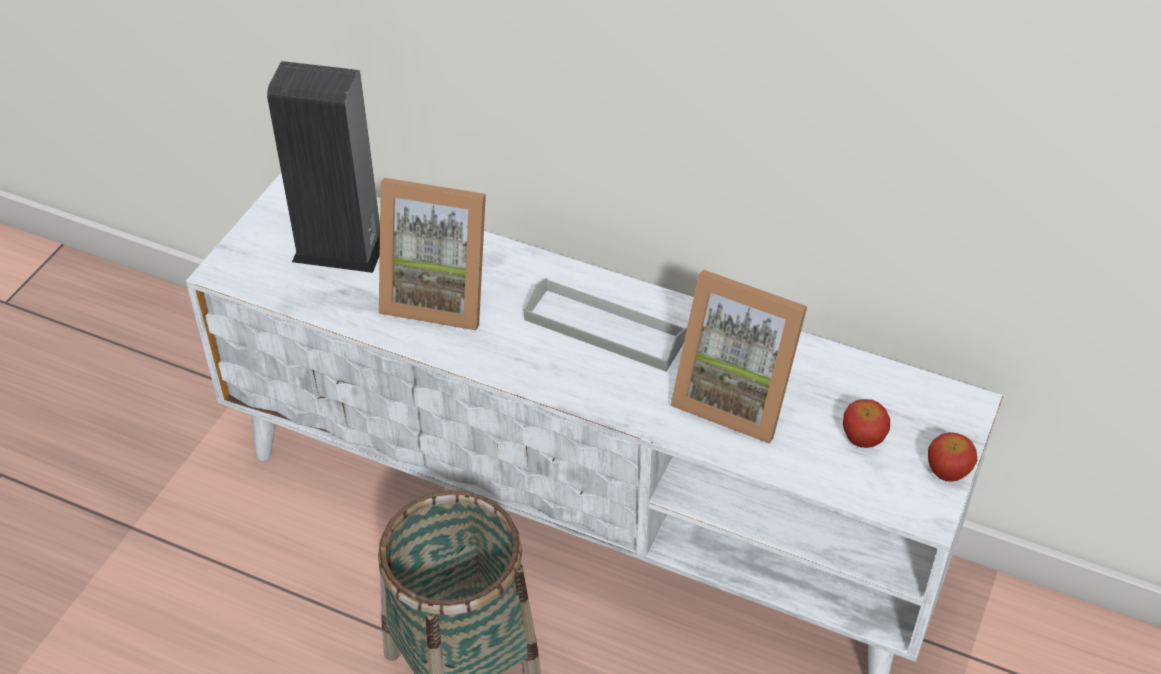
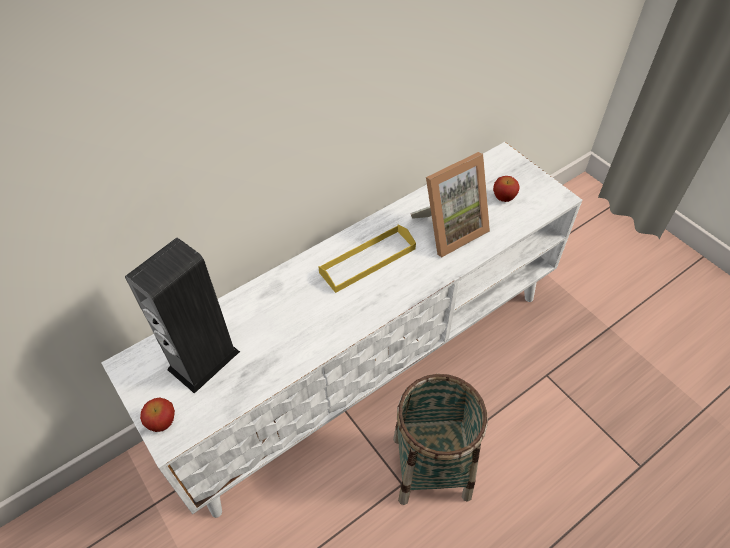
camera: 60 degrees left, 5 degrees up
picture frame [379,178,486,330] -> none
grey tray [524,278,687,372] -> yellow tray [318,225,416,293]
apple [928,432,978,482] -> apple moved to [140,398,175,432]

